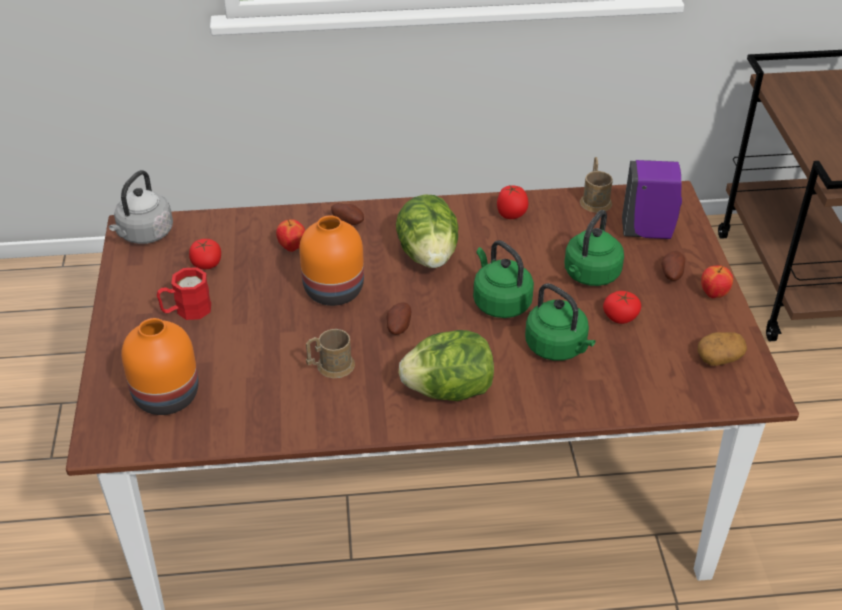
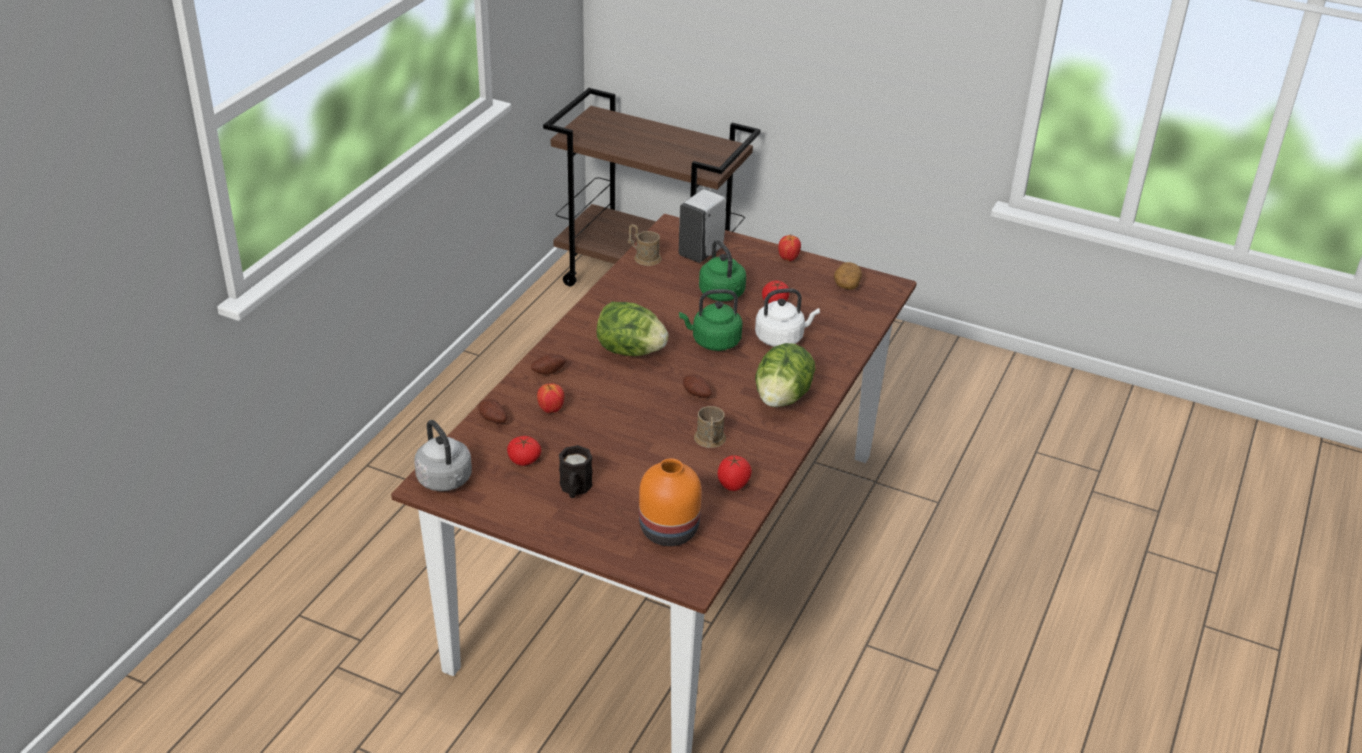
camera: 60 degrees left, 5 degrees down
red mug [157,267,211,320] -> black mug [559,445,593,498]
orange vase [299,215,364,306] -> none
tomato [497,185,529,219] -> tomato moved to [718,455,752,491]
green kettle [525,283,596,361] -> white kettle [755,288,820,347]
purple soap dispenser [622,160,682,239] -> white soap dispenser [679,189,726,263]
potato [661,251,685,281] -> potato moved to [479,399,507,424]

